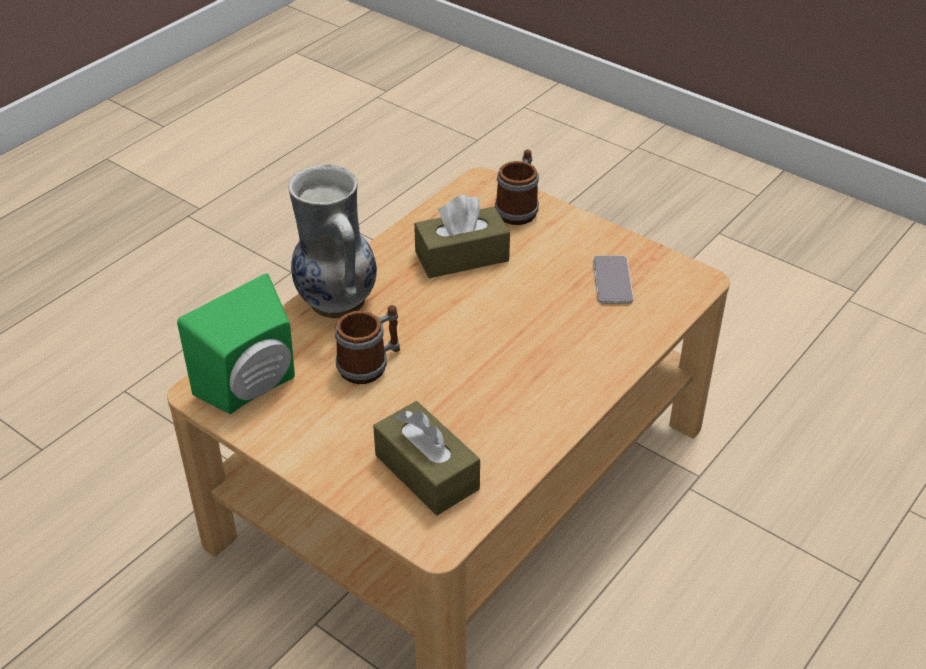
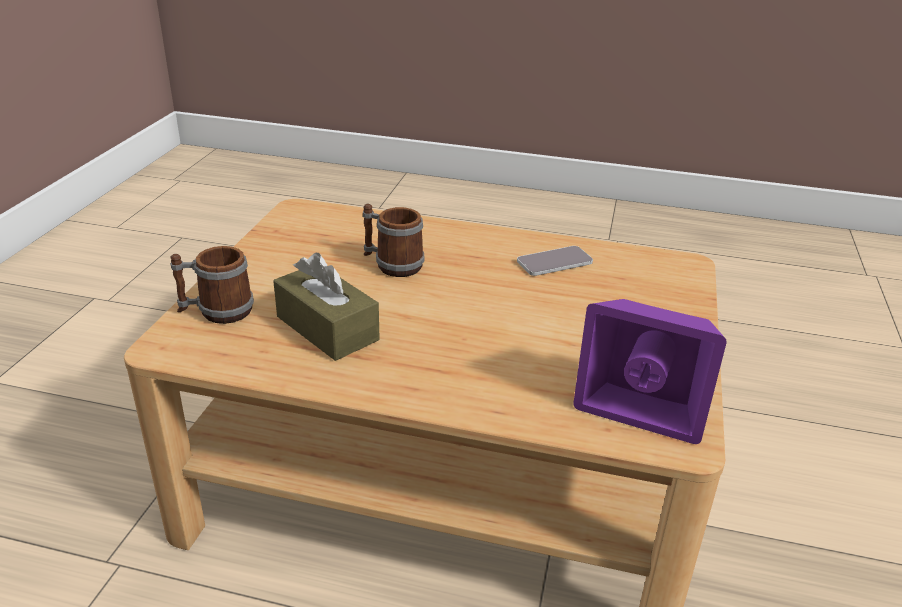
camera: 115 degrees left, 10 degrees down
green speaker [177,273,295,414] -> purple speaker [573,299,727,444]
vase [288,165,377,318] -> none
mug [335,305,400,384] -> mug moved to [363,204,424,277]
brown tissue box [373,401,480,515] -> none
phone [593,255,633,303] -> phone moved to [517,246,593,276]

